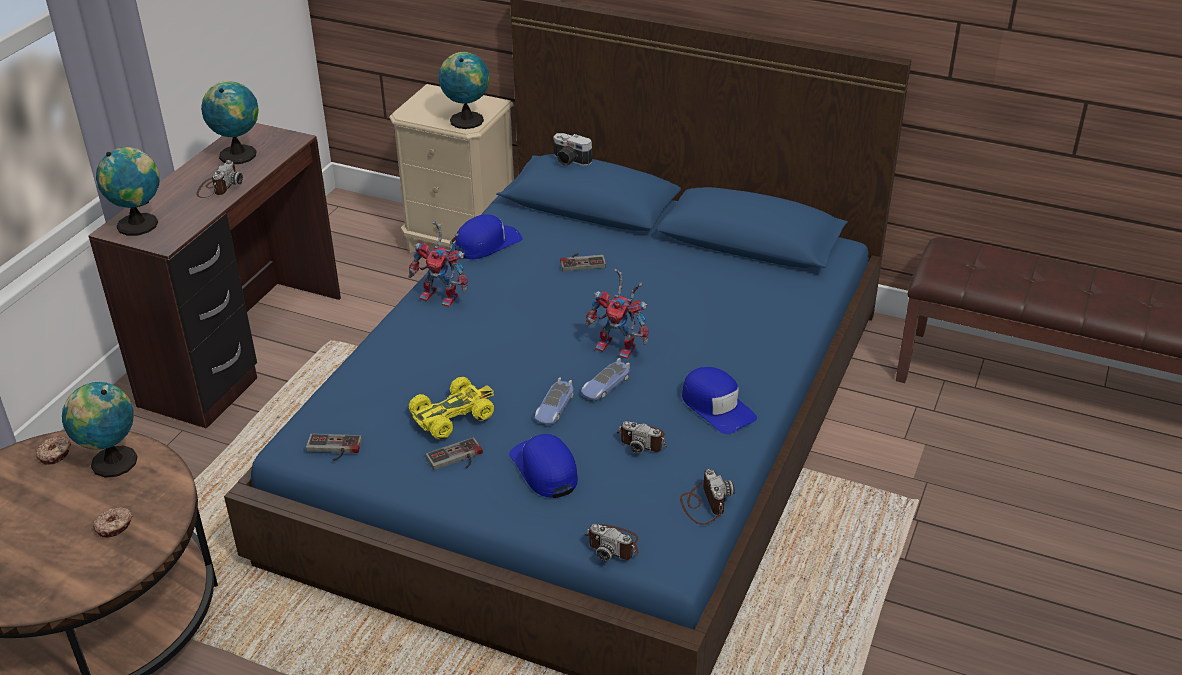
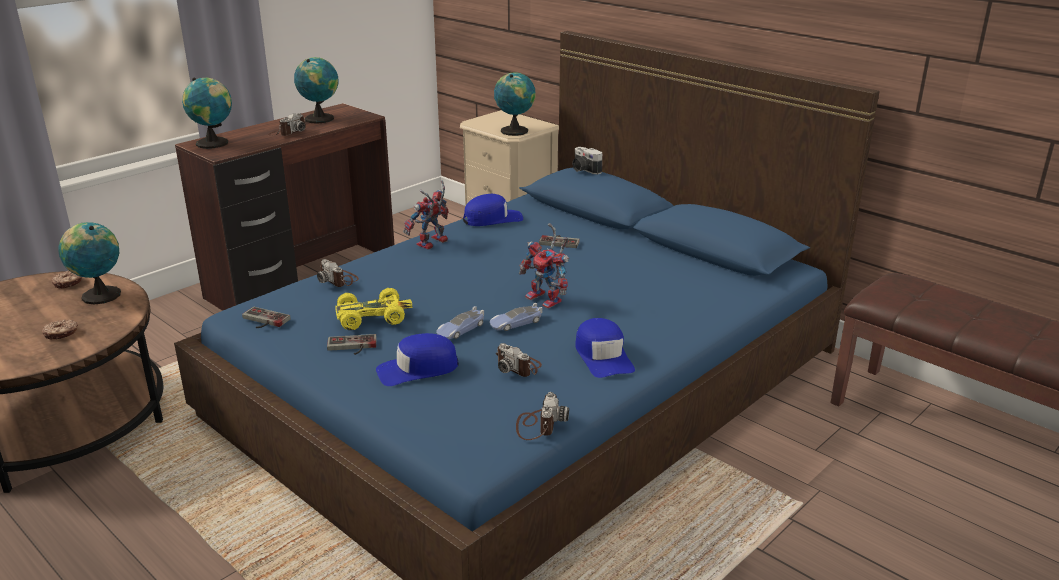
camera: 20 degrees right, 10 degrees down
toy robot [409,221,468,307] -> toy robot turned 90 degrees clockwise [403,180,448,250]
blue cap [509,434,578,498] -> blue cap turned 105 degrees counterclockwise [376,333,459,386]
camera [585,524,639,561] -> camera moved to [317,259,359,287]

